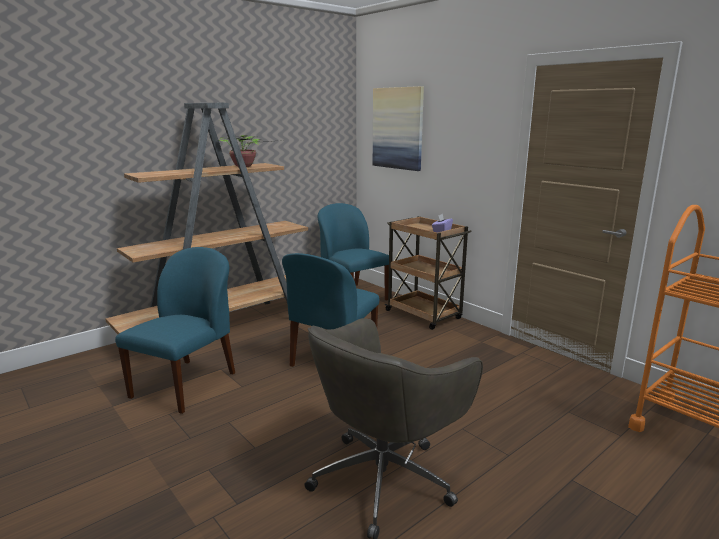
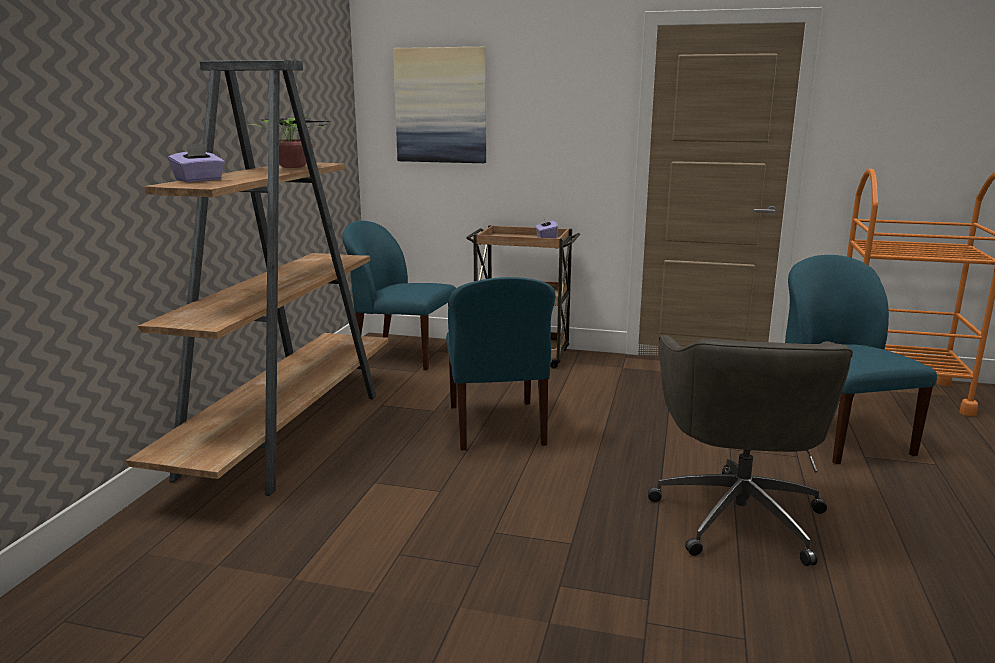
camera: 35 degrees left, 0 degrees up
blue chair [115,247,235,414] -> blue chair moved to [785,255,937,464]
none -> purple tissue box [168,144,225,182]

